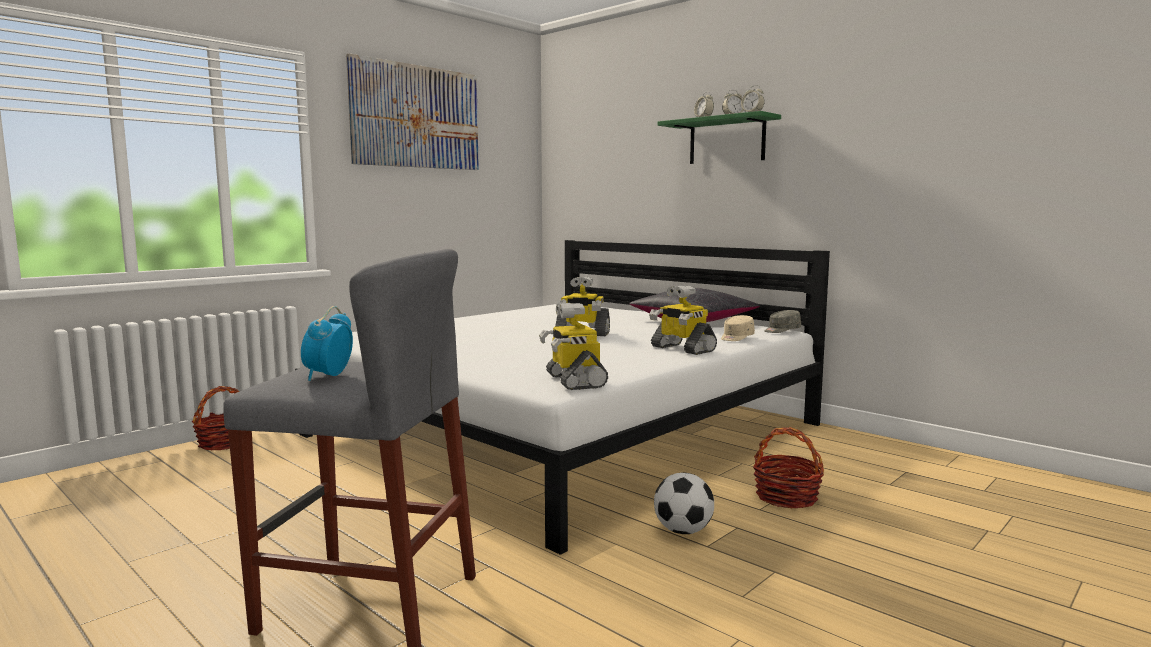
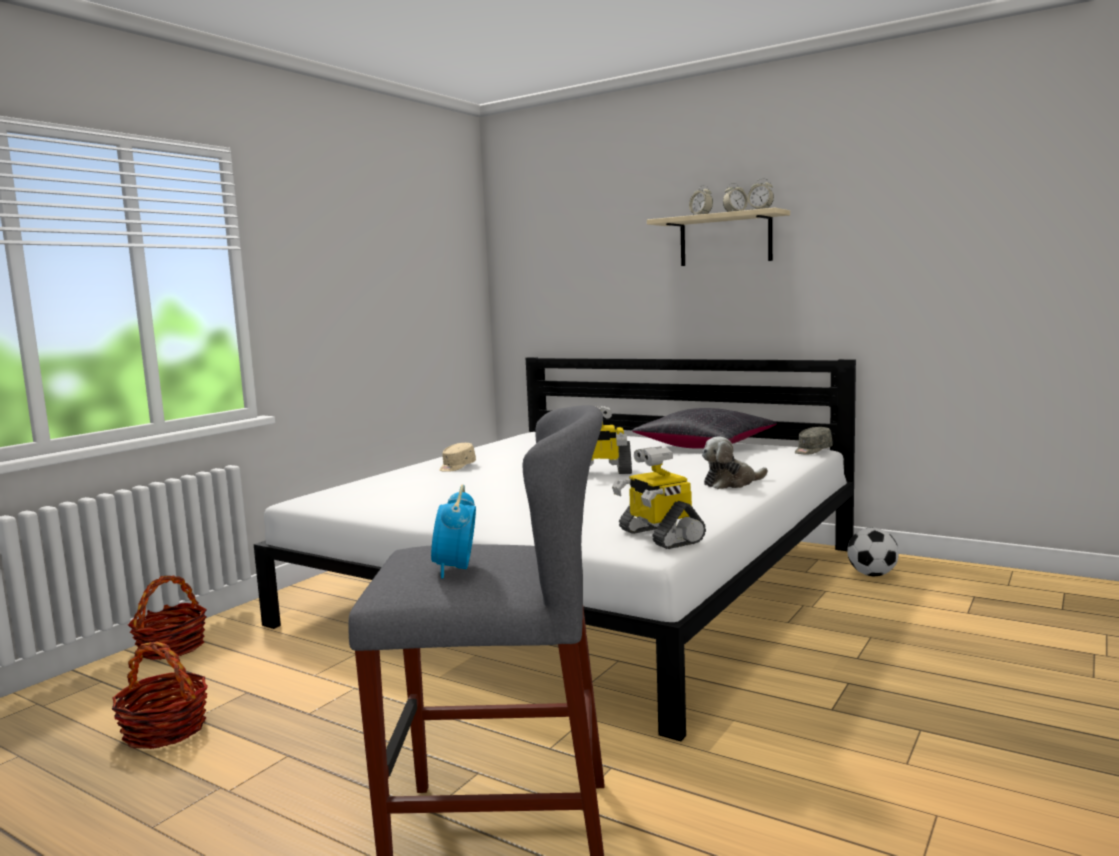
camera: 10 degrees left, 0 degrees up
picture [346,53,479,170] -> none
toy robot [649,285,717,355] -> plush toy [702,436,768,489]
football [654,473,714,534] -> football moved to [847,527,899,576]
green shelf [658,111,781,164] -> beige shelf [647,208,790,266]
beige cap [721,315,755,341] -> beige cap moved to [439,443,476,472]
basket [753,427,824,508] -> basket moved to [111,642,208,749]

